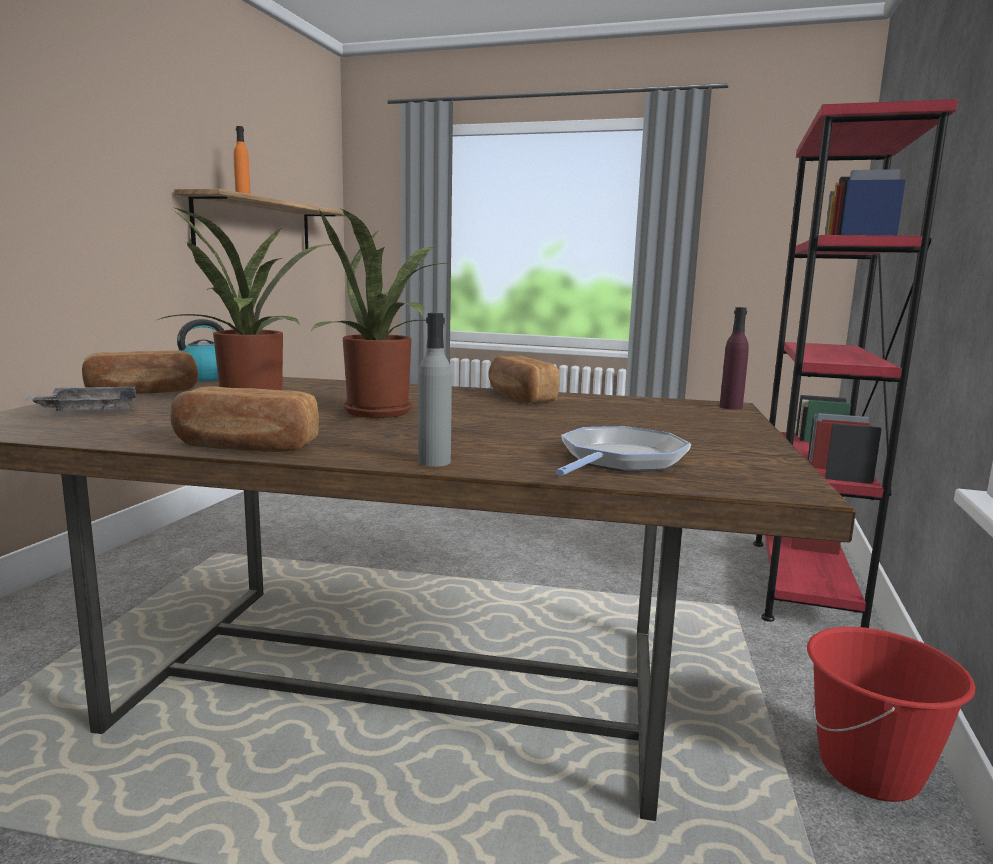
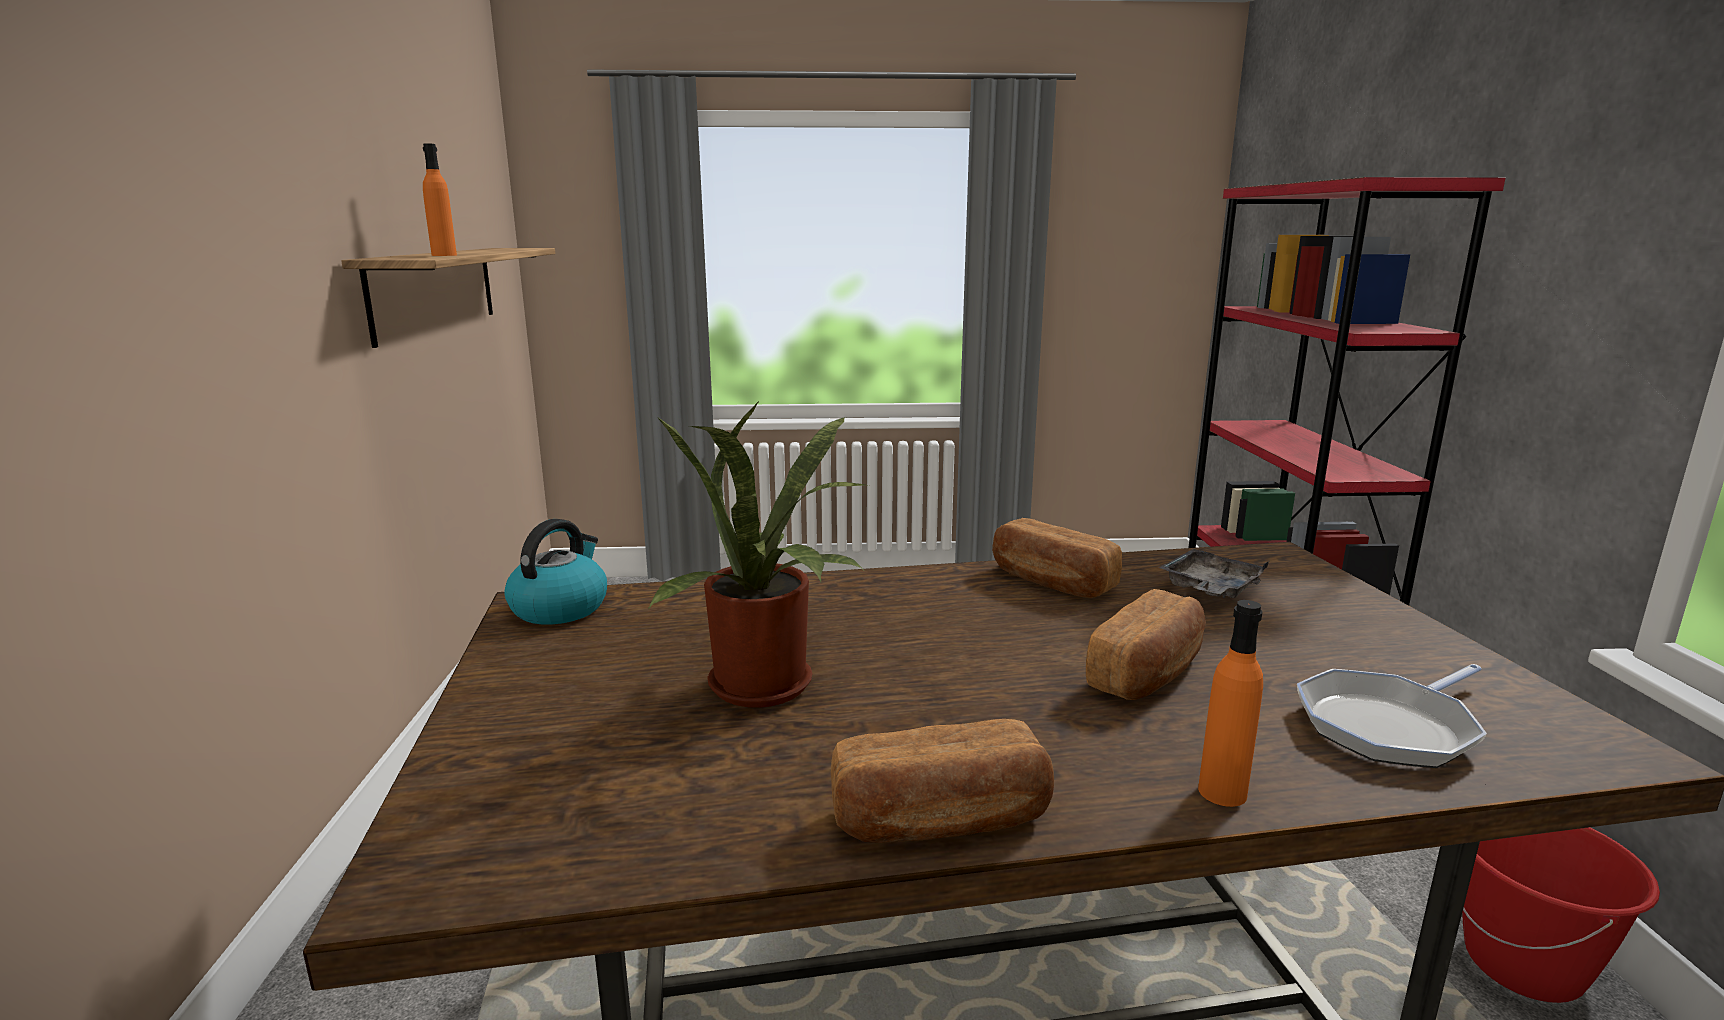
camera: 20 degrees left, 5 degrees up
grey tray [26,386,136,411] -> grey tray moved to [1159,549,1269,598]
bread [82,350,198,394] -> bread moved to [1086,589,1206,700]
potted plant [311,209,452,418] -> none
grey bottle [418,313,452,466] -> orange bottle [1198,600,1263,807]
frying pan [555,426,691,476] -> frying pan turned 135 degrees counterclockwise [1297,664,1487,768]
purple bottle [719,307,749,410] -> none

